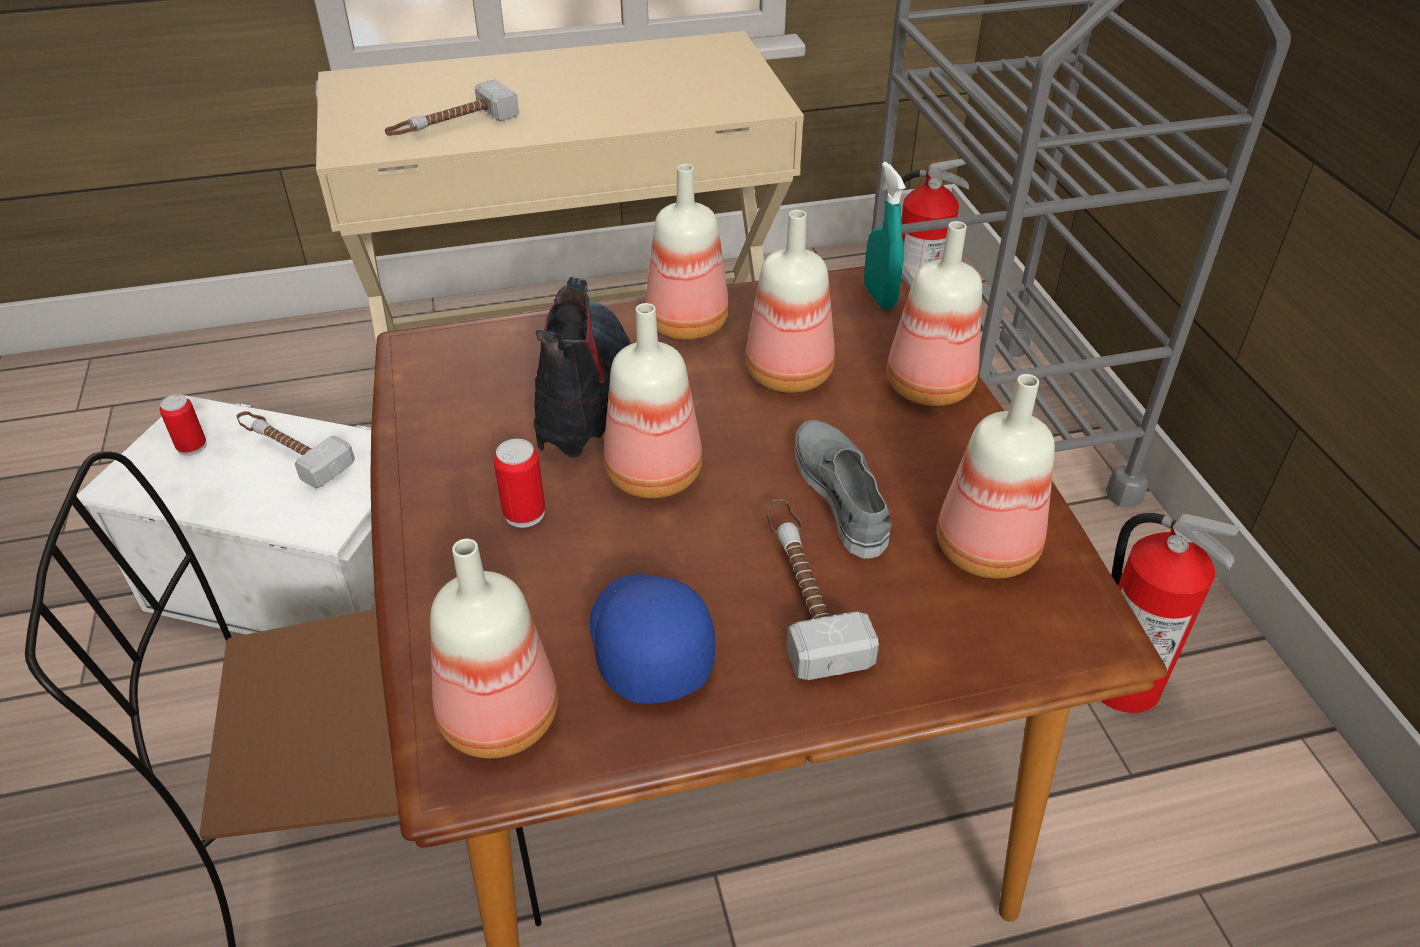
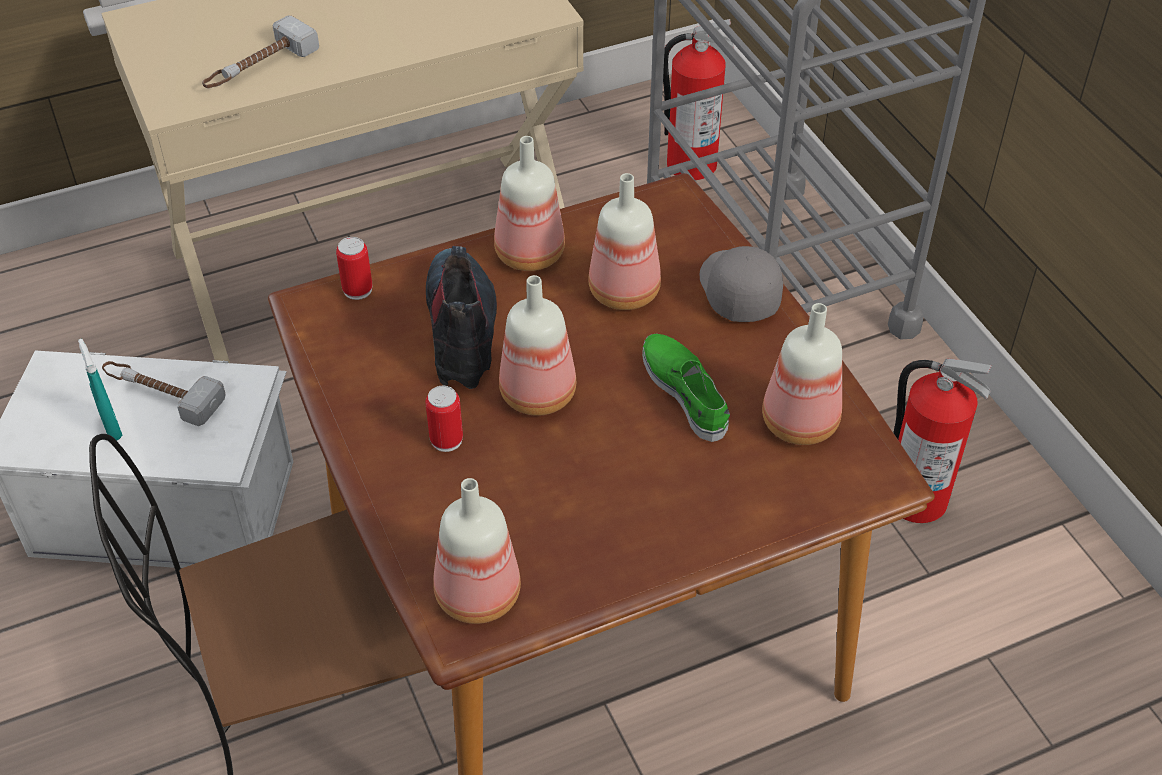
camera: 10 degrees left, 5 degrees up
can [160,394,207,456] -> can moved to [336,237,372,300]
blue cap [590,574,715,704] -> none
hammer [767,499,879,680] -> none
grey shoe [795,420,892,559] -> green shoe [642,334,730,442]
turquoise spray bottle [864,162,906,310] -> turquoise spray bottle moved to [78,339,122,440]
bottle [887,221,982,406] -> grey cap [700,246,783,322]

